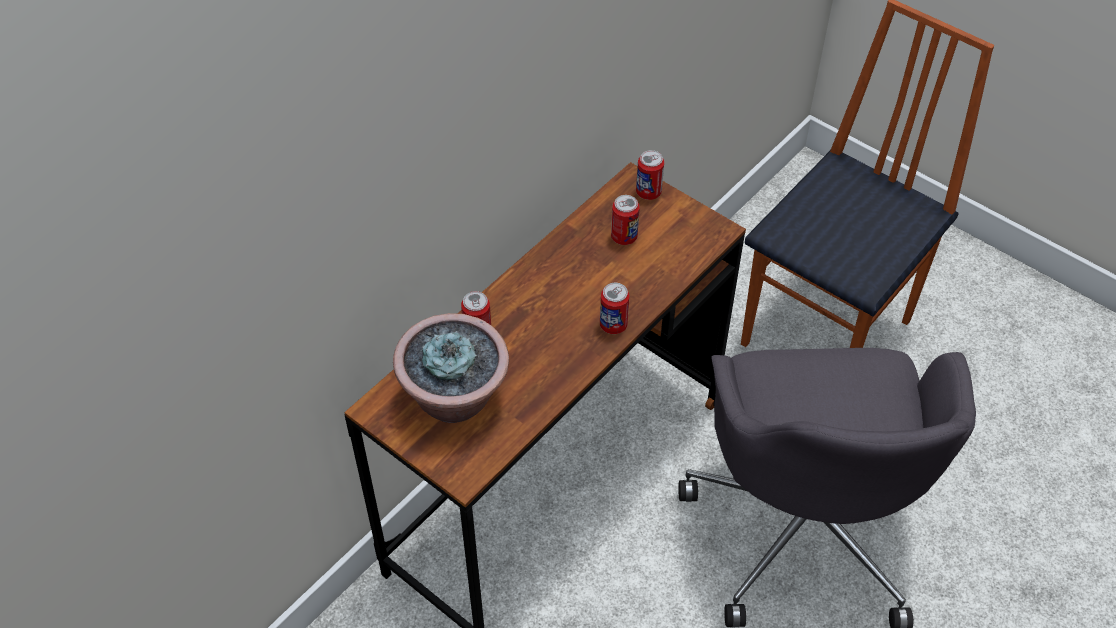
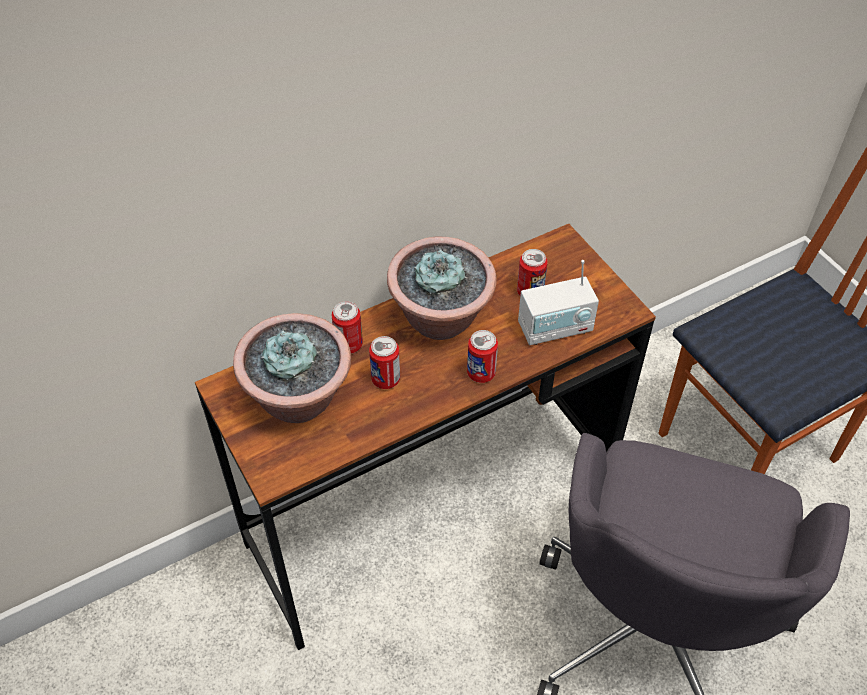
camera: 20 degrees right, 0 degrees up
can [636,150,664,200] -> can moved to [369,336,400,389]
none -> potted plant [387,236,497,340]
none -> radio [518,260,599,345]

